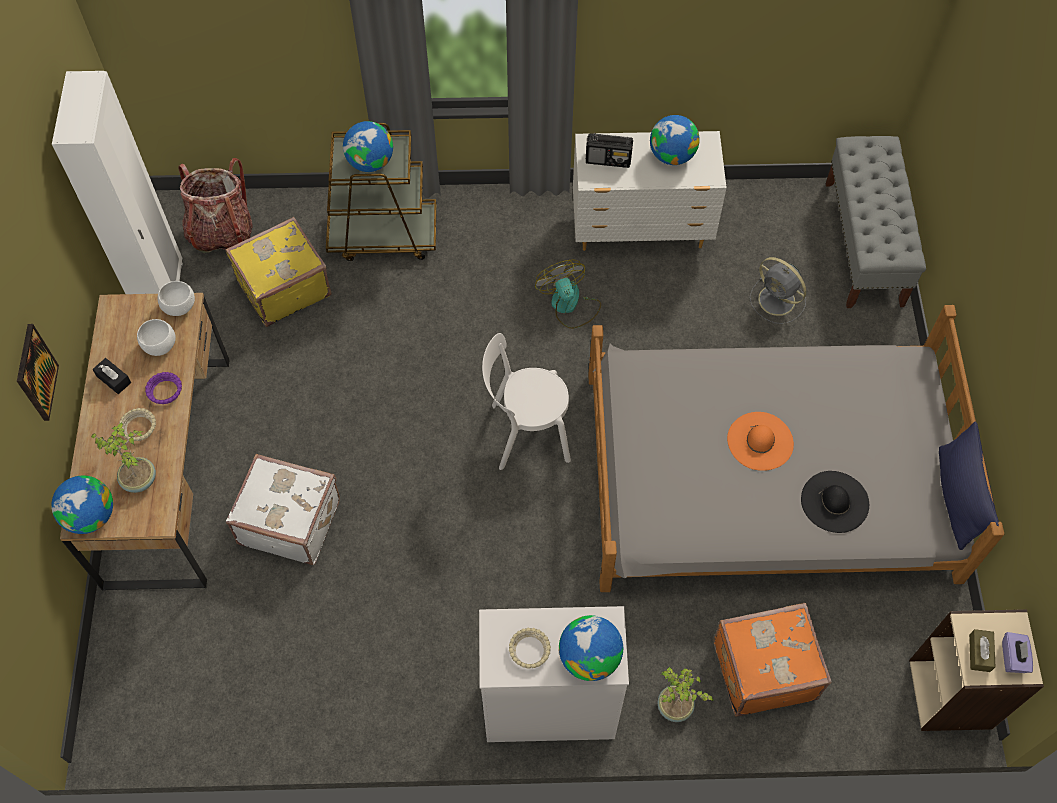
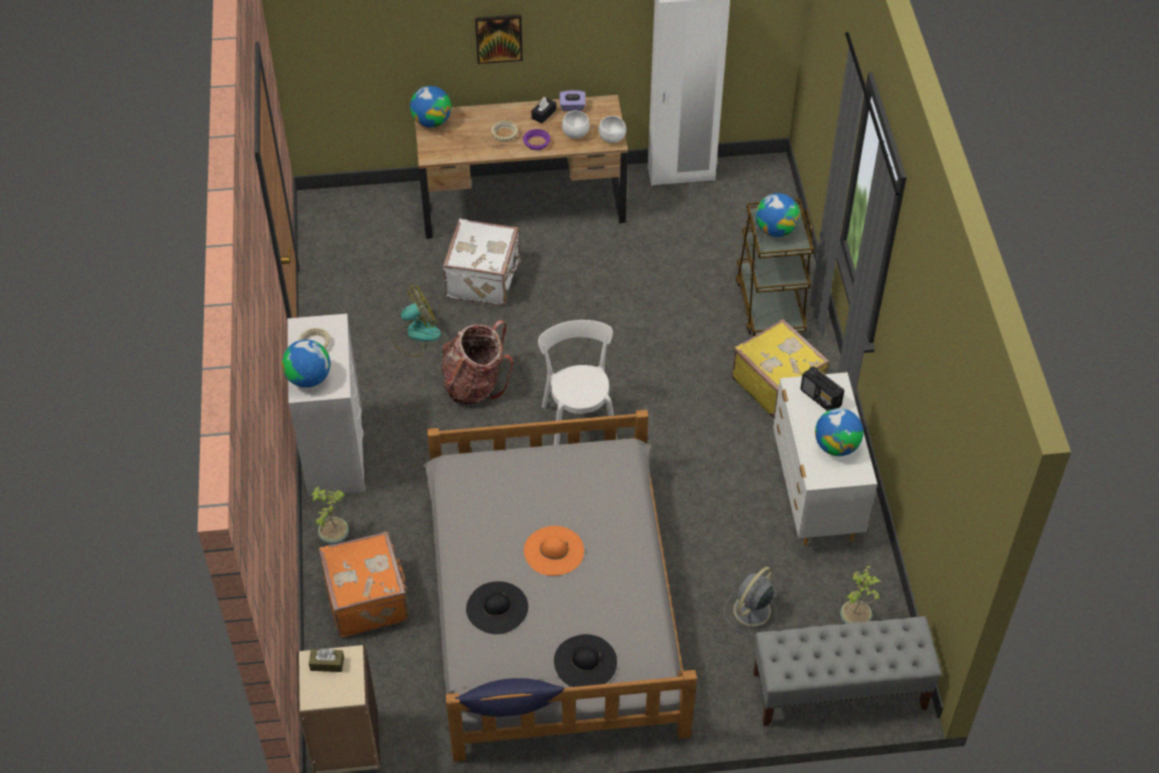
camera: 85 degrees right, 10 degrees down
potted plant [91,422,156,493] -> potted plant moved to [840,566,881,624]
backpack [178,158,252,253] -> backpack moved to [442,320,513,405]
yellow suitcase [225,217,332,327] -> yellow suitcase moved to [732,319,829,419]
fan [535,260,601,329] -> fan moved to [391,285,441,357]
radio [586,133,633,168] -> radio turned 45 degrees counterclockwise [800,366,844,411]
purple tissue box [1002,632,1033,673] -> purple tissue box moved to [559,90,586,111]
none -> black hat [554,634,617,687]

